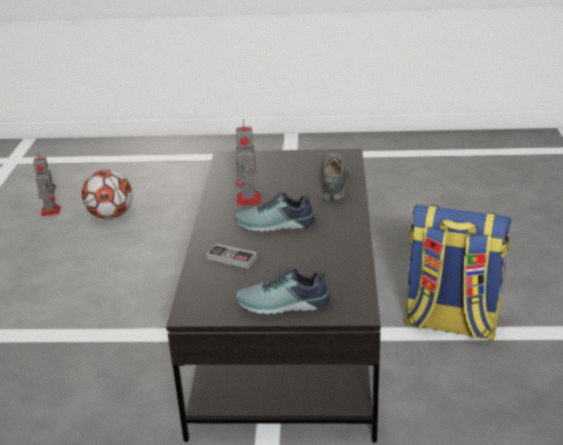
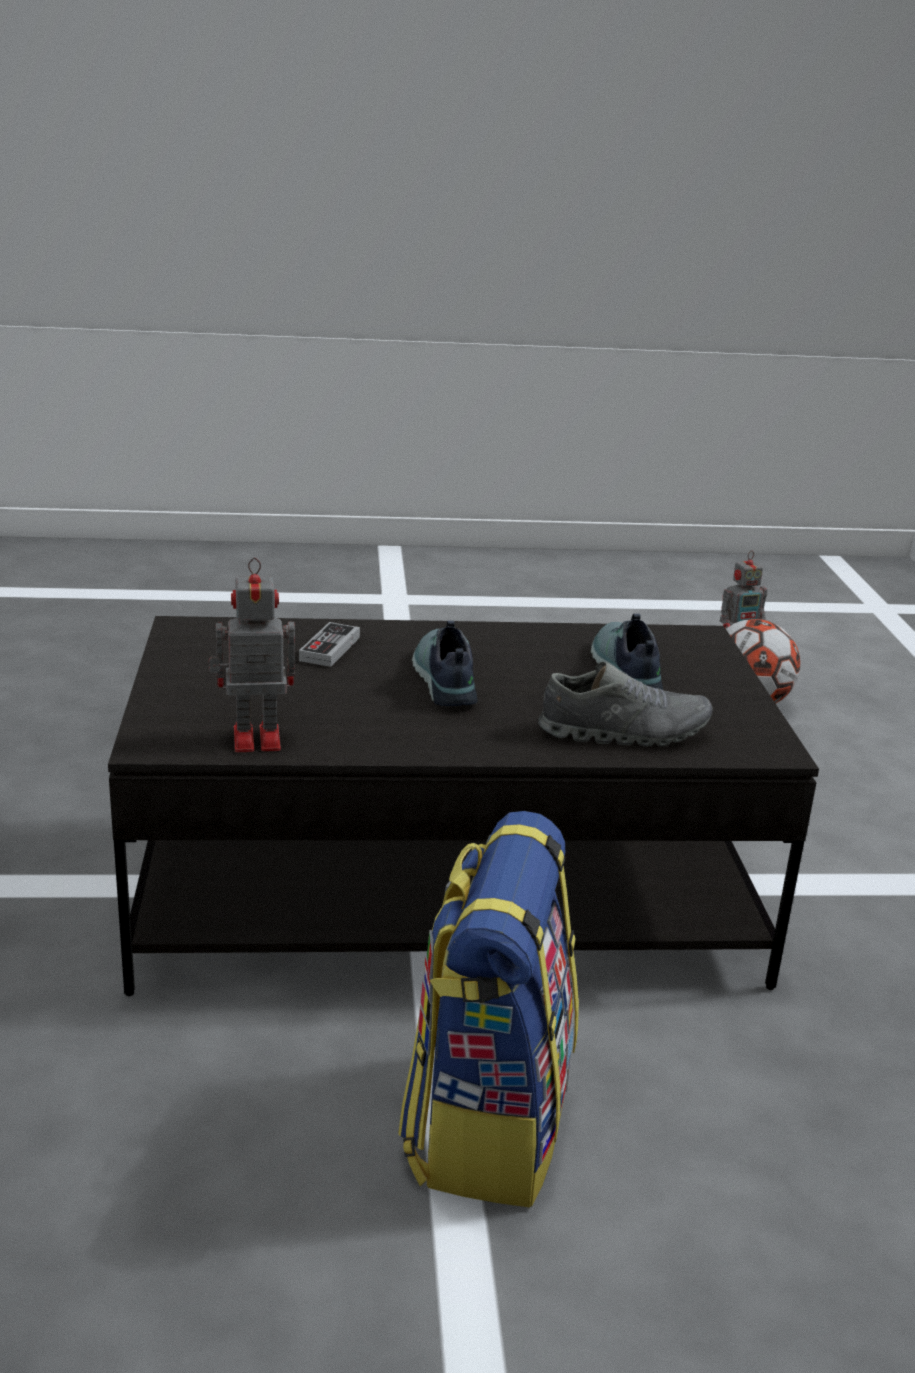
camera: 80 degrees right, 5 degrees down
toy robot [236,119,261,206] -> toy robot moved to [209,558,295,752]
shoe [236,267,330,314] -> shoe moved to [591,614,663,690]

